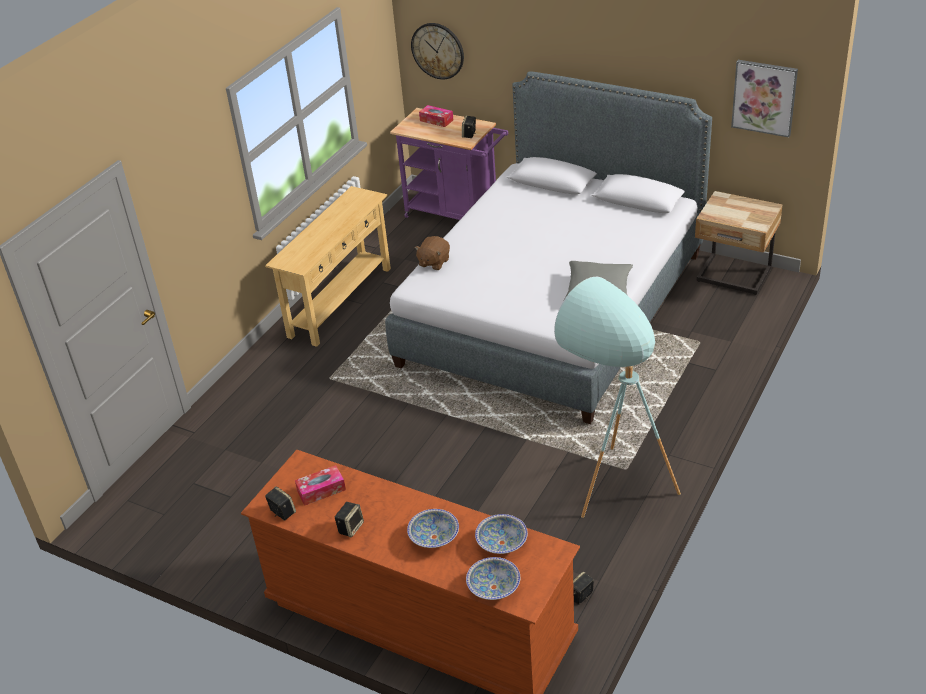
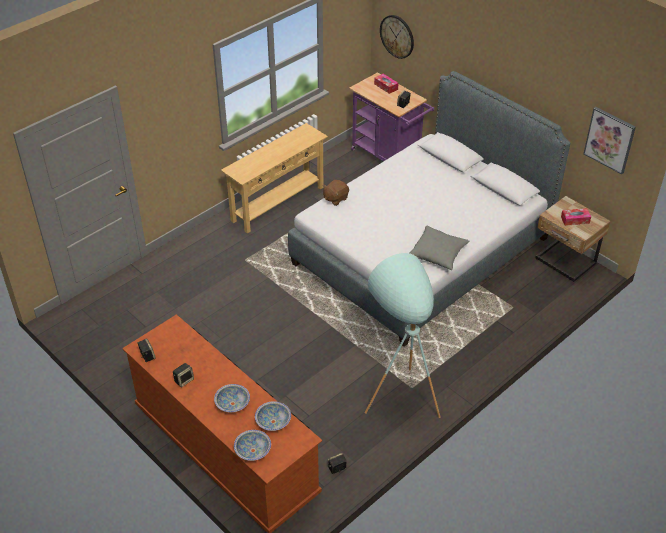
camera: 15 degrees right, 5 degrees up
tissue box [295,465,346,506] -> tissue box moved to [561,208,591,226]

